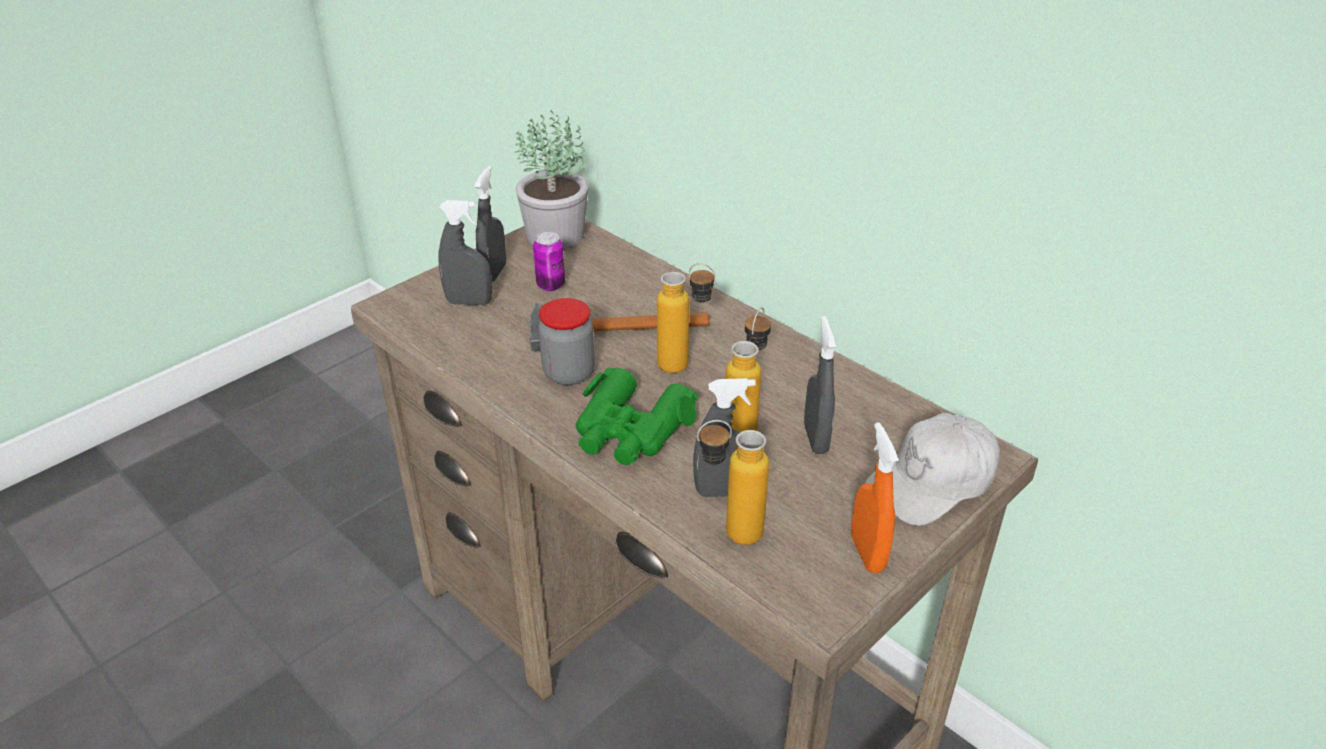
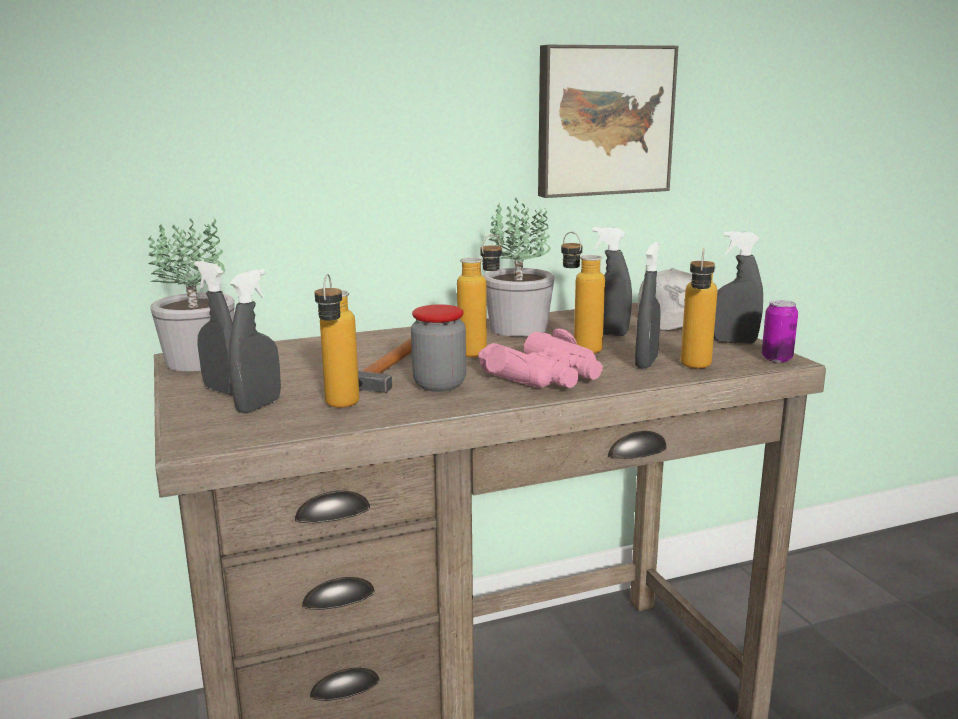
camera: 65 degrees left, 20 degrees down
can [533,232,565,291] -> can moved to [761,300,798,363]
green binoculars [576,368,698,465] -> pink binoculars [478,328,603,388]
orange spray bottle [851,422,899,573] -> grey spray bottle [714,231,763,344]
none -> bottle [315,274,359,408]
none -> potted plant [484,197,555,337]
none -> picture [538,45,678,198]

